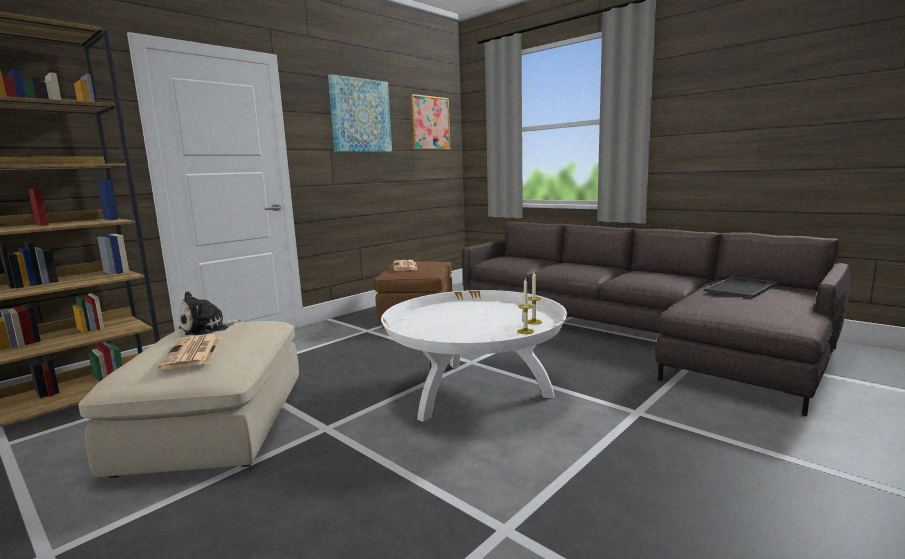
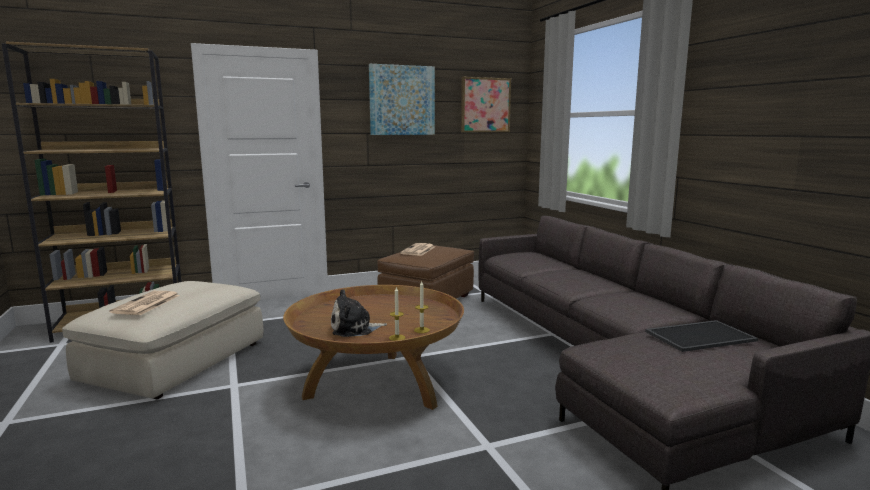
camera: 25 degrees right, 0 degrees up
plush toy [179,291,241,335] -> plush toy moved to [331,289,387,337]
white coffee table [381,290,567,422] -> brown coffee table [283,285,464,410]

